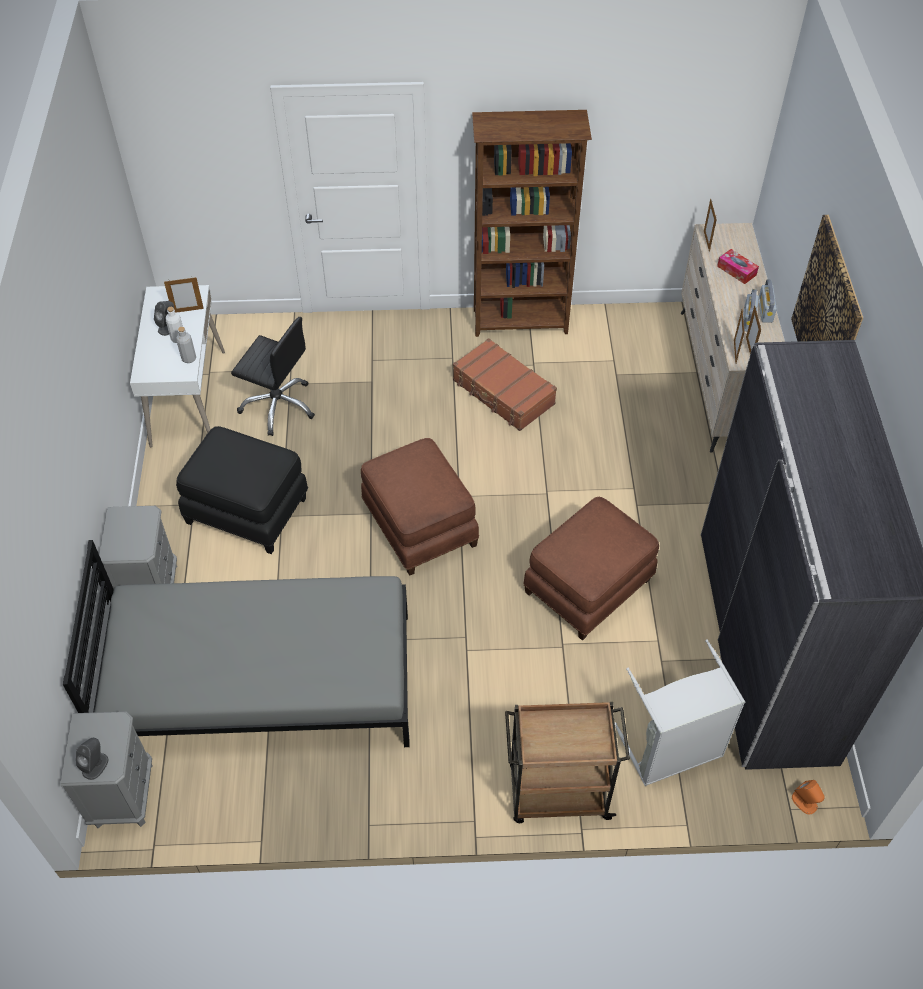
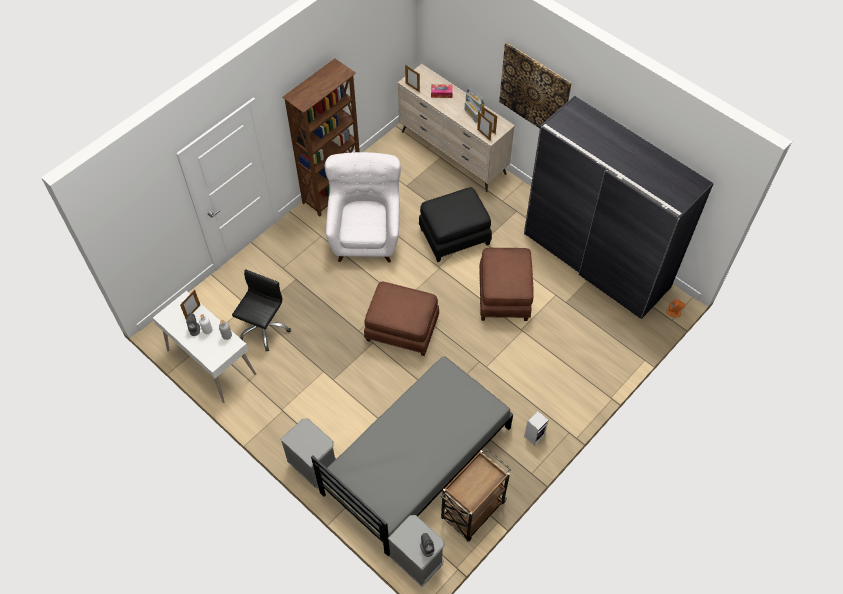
camera: 45 degrees left, 5 degrees up
black ottoman [176,426,308,554] -> black ottoman moved to [419,187,492,262]
black office chair [231,317,315,436] -> black office chair turned 45 degrees counterclockwise [232,269,291,351]
brown suitcase [453,338,557,431] -> white armchair [325,152,401,263]
brown cart [505,702,630,823] -> brown cart moved to [441,449,511,541]
grey laundry basket [615,639,745,786] -> none
none -> speaker [524,411,549,446]

